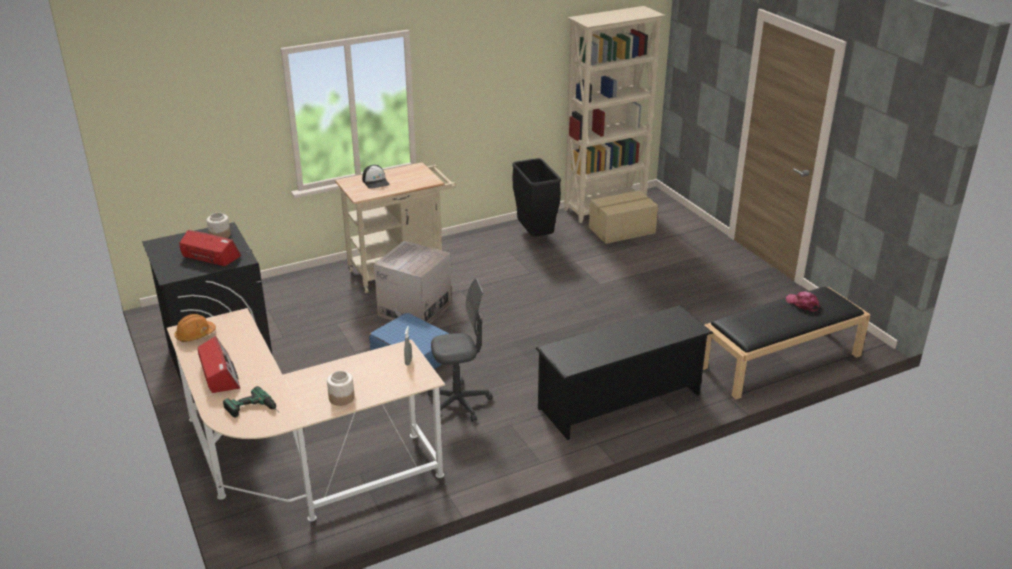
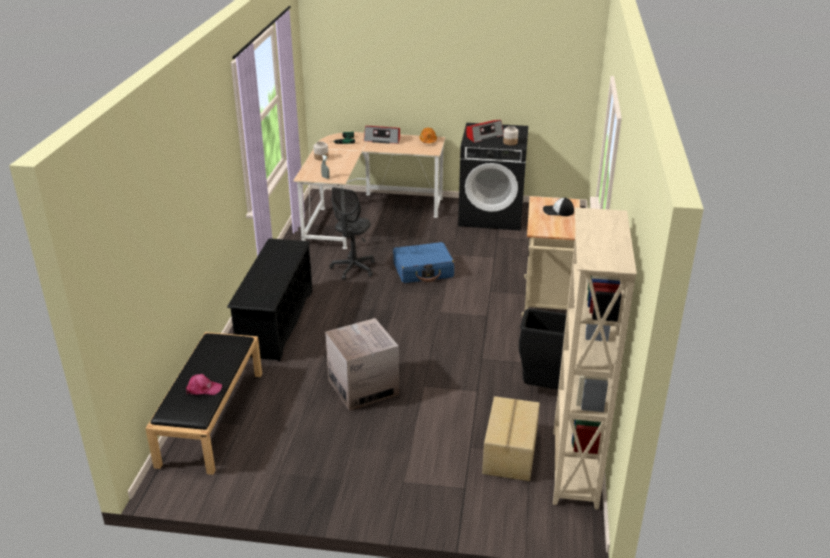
camera: 125 degrees right, 0 degrees up
cardboard box [374,241,452,324] -> cardboard box moved to [325,318,399,411]

